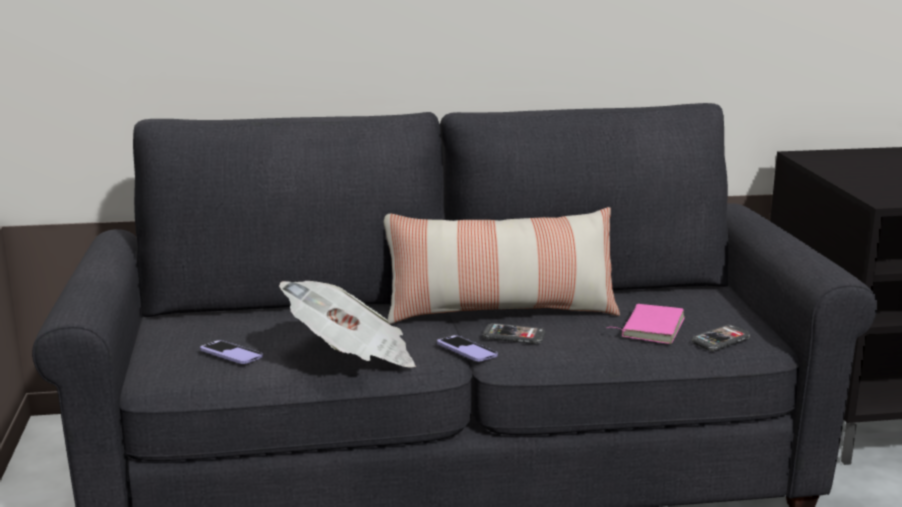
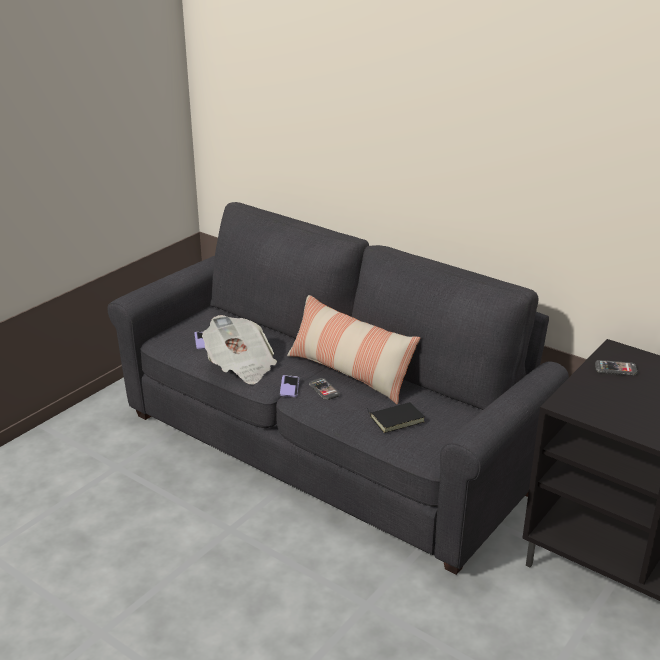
camera: 45 degrees right, 10 degrees up
pink book [607,304,685,344] -> black book [367,402,425,433]
phone [692,325,750,351] -> phone moved to [595,360,638,376]

